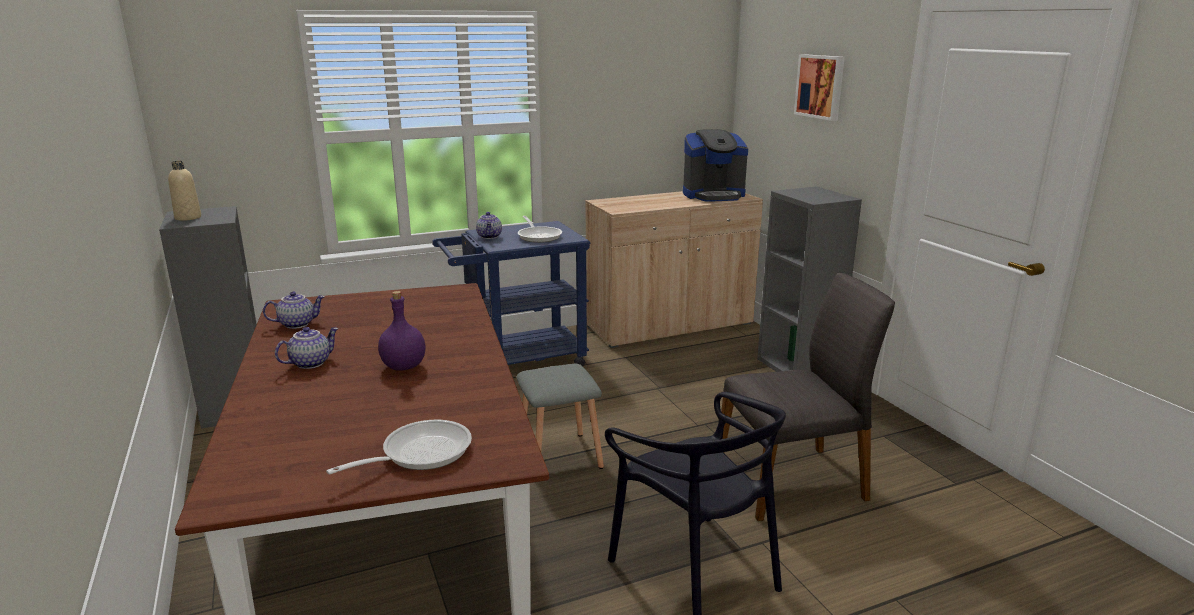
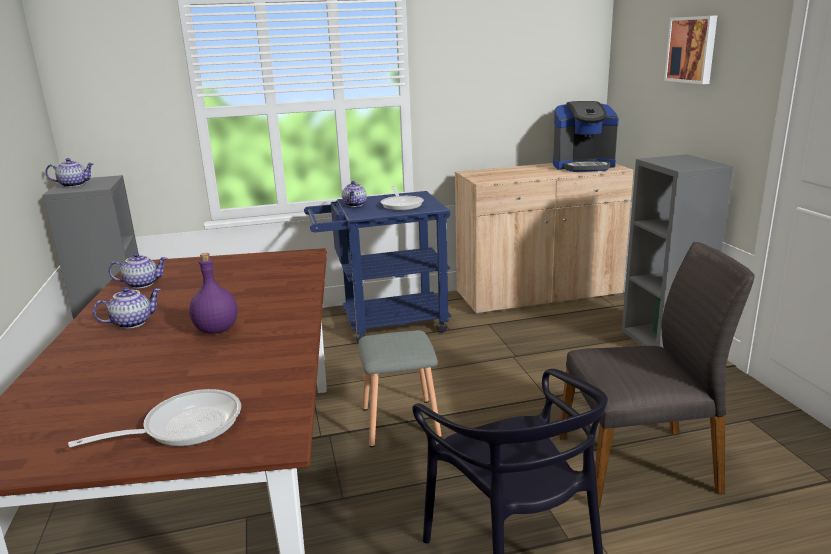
camera: 10 degrees right, 0 degrees up
beige bottle [168,161,201,221] -> teapot [46,158,94,187]

